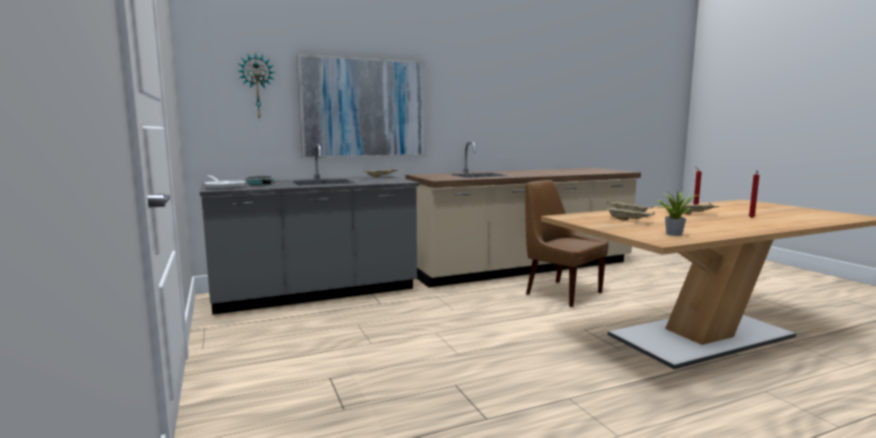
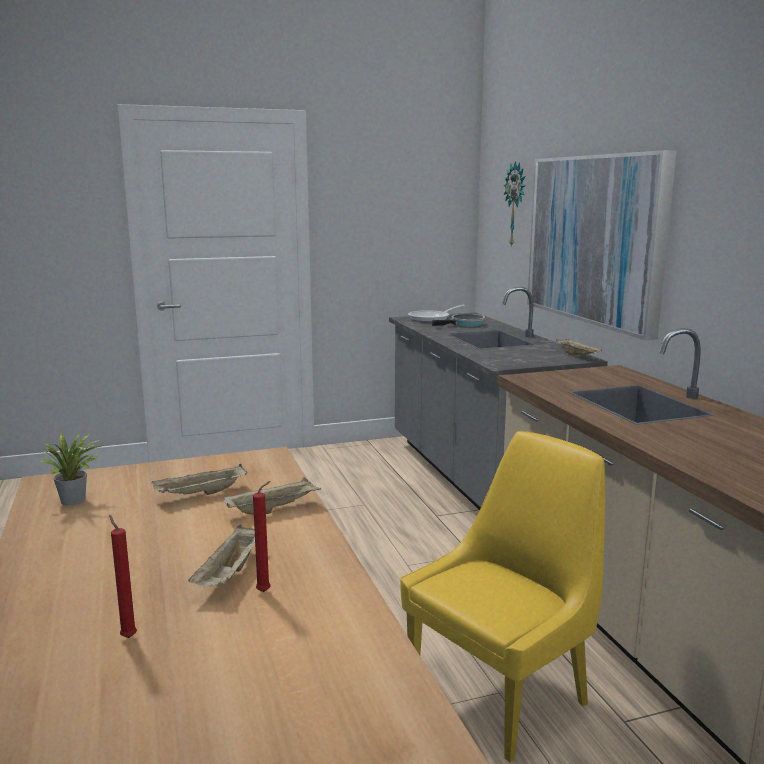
camera: 95 degrees right, 5 degrees up
brown chair [525,180,609,307] -> yellow chair [400,431,605,763]

